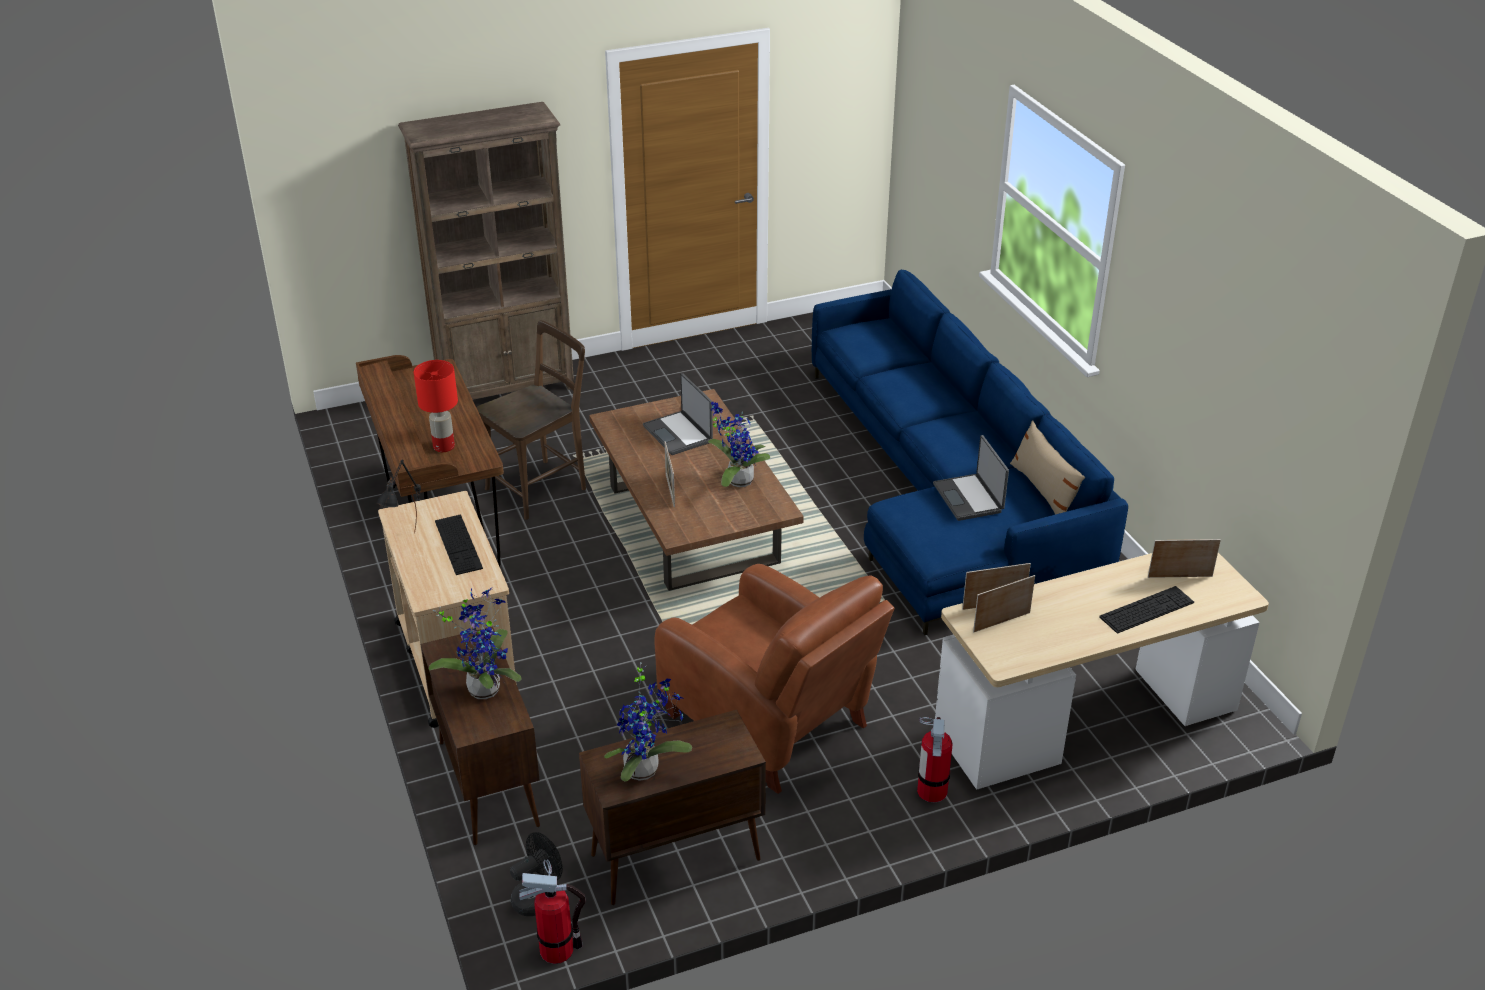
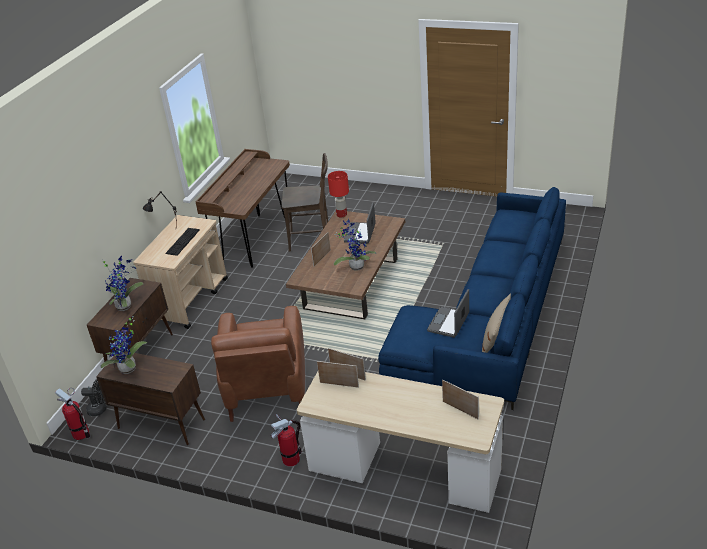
camera: 45 degrees right, 0 degrees up
brown bookcase [398,102,574,400] -> none
red table lamp [414,360,458,452] -> red table lamp moved to [328,171,349,217]
keyboard [1099,586,1194,634] -> none

